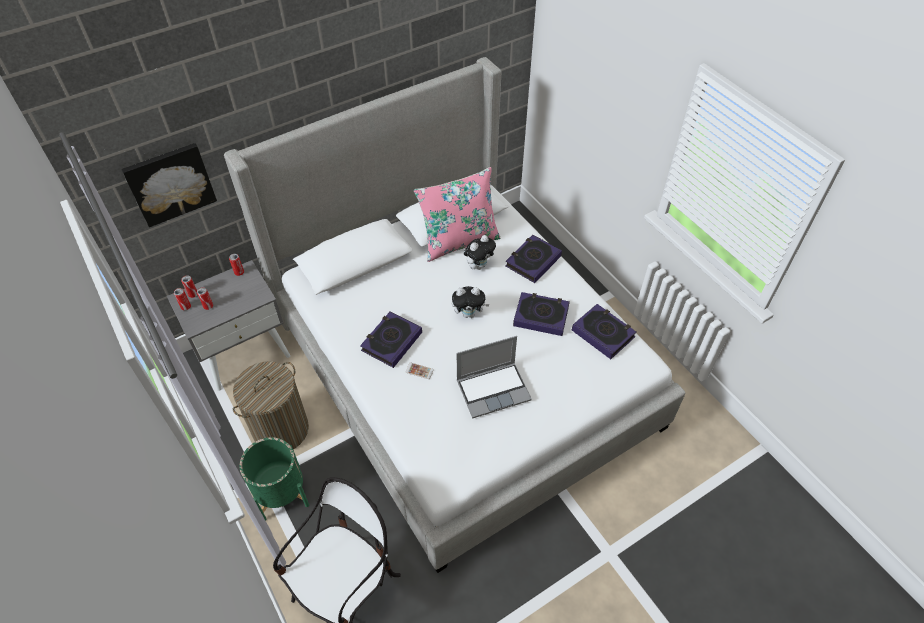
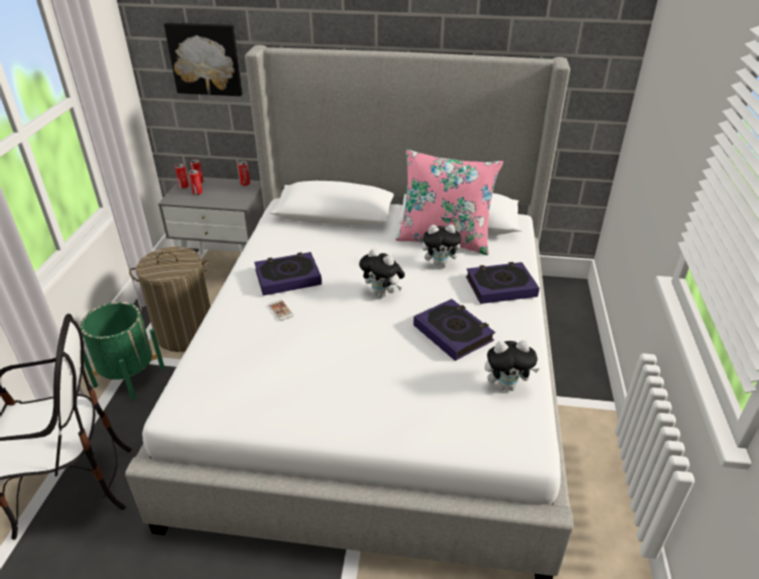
camera: 40 degrees right, 15 degrees down
laptop [457,336,532,418] -> none
book [572,304,637,359] -> plush toy [485,340,540,391]

